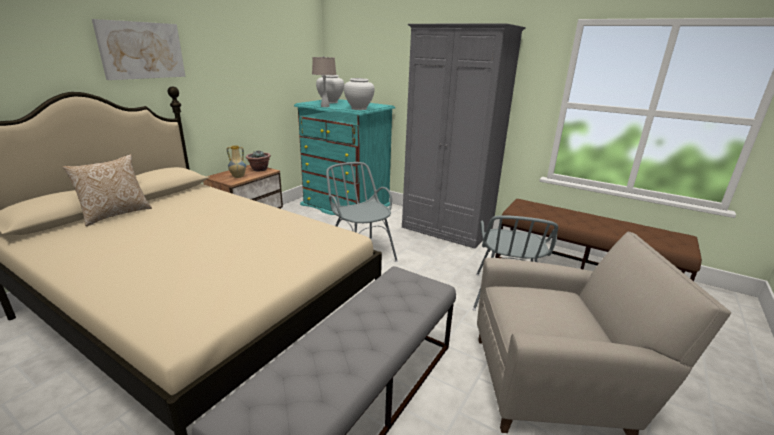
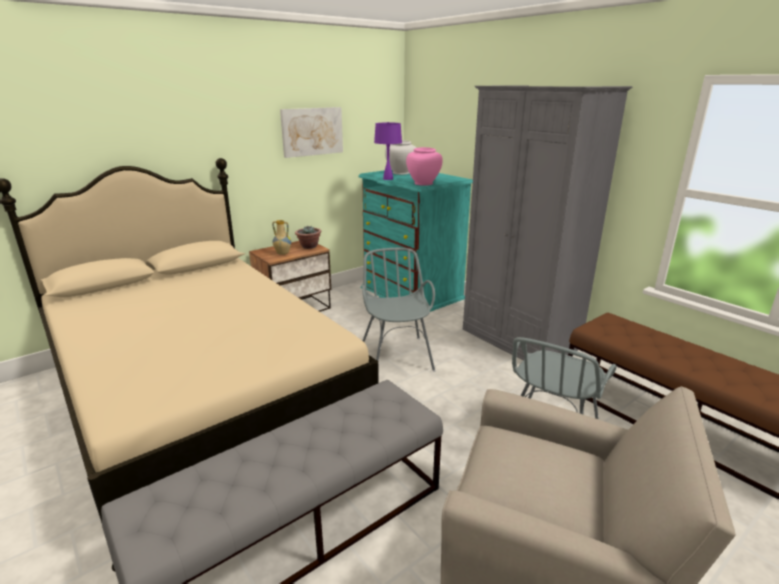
camera: 20 degrees right, 0 degrees up
pillow [63,154,152,226] -> none
picture [92,19,185,80] -> picture moved to [280,107,343,158]
beige table lamp [312,56,336,107] -> purple table lamp [374,122,402,180]
white vase [344,78,374,110] -> pink vase [406,147,443,186]

